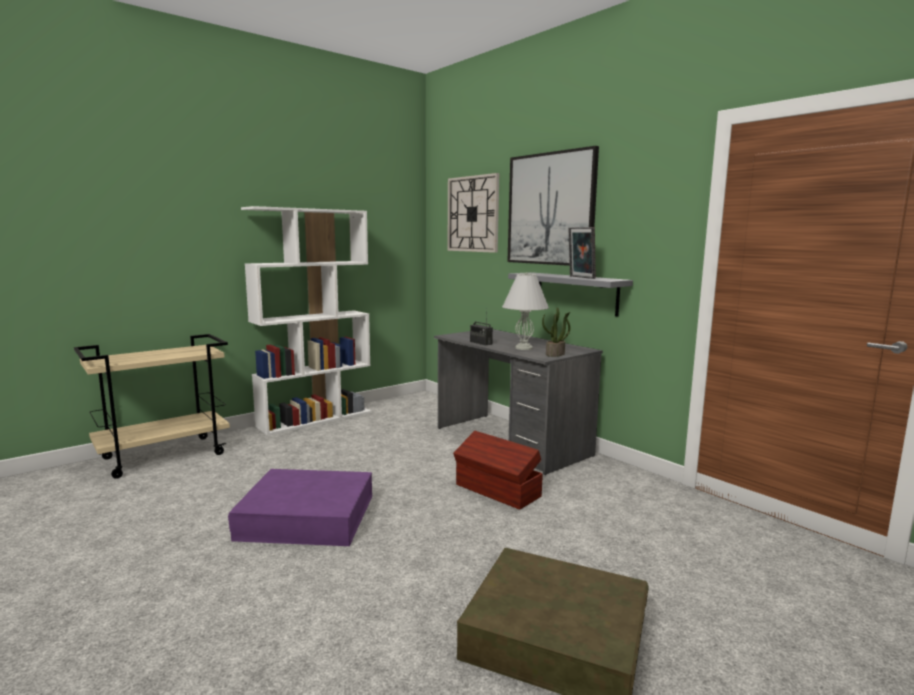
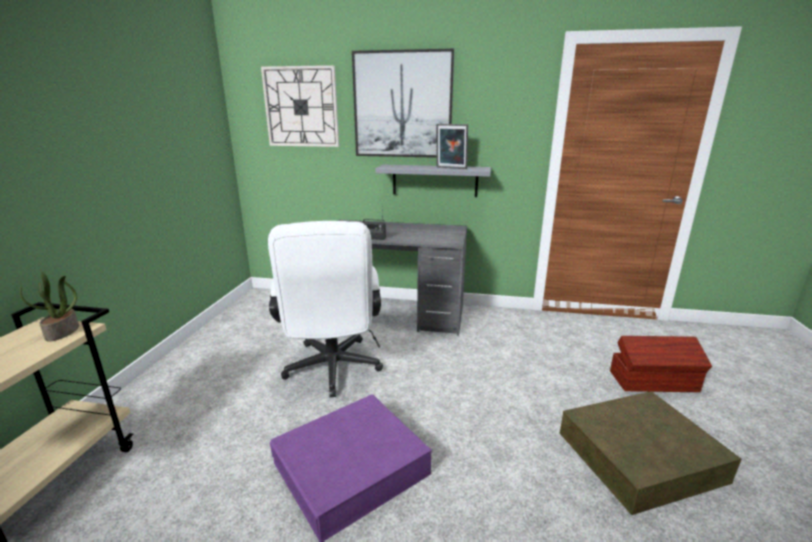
camera: 40 degrees left, 10 degrees up
white bookcase [241,206,371,436] -> none
brown storage box [453,431,543,510] -> brown storage box moved to [610,336,712,392]
white table lamp [502,272,549,350] -> none
potted plant [542,307,571,357] -> potted plant moved to [20,272,79,342]
none -> white office chair [268,221,383,397]

